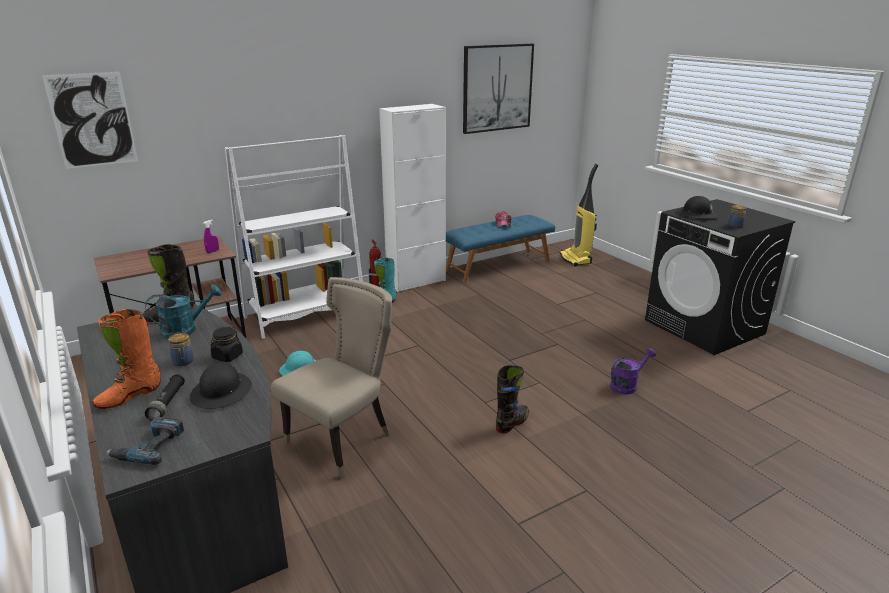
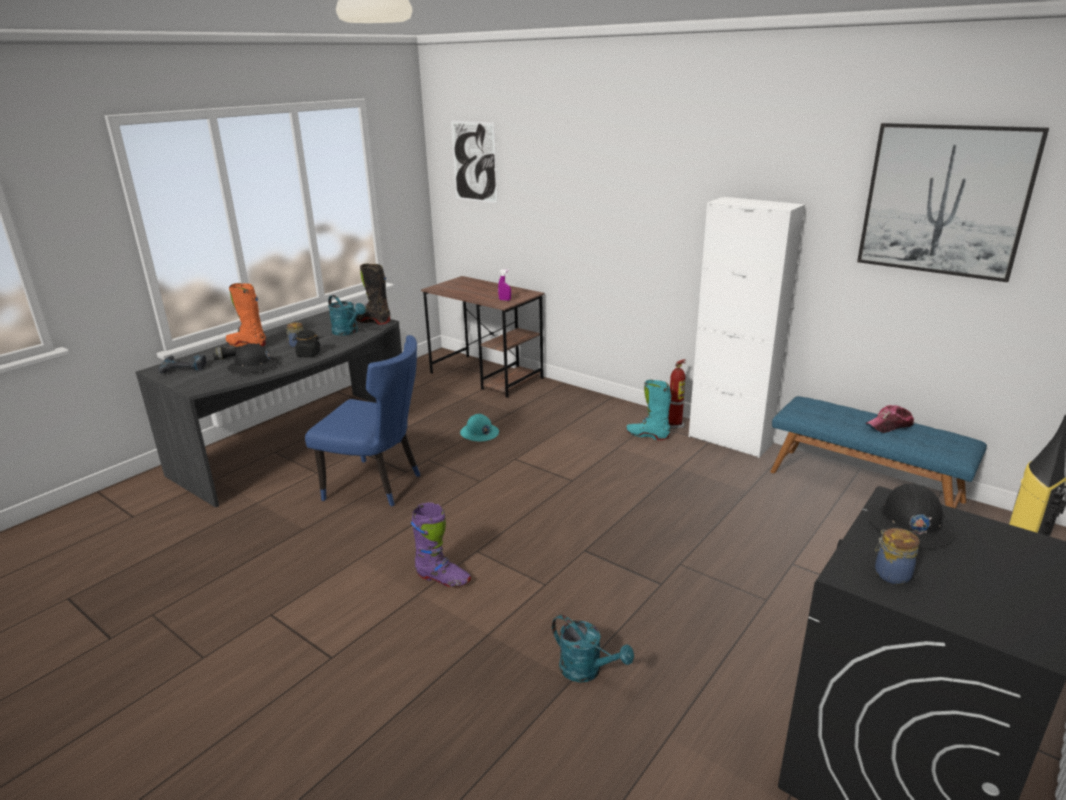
camera: 70 degrees right, 0 degrees up
white bookcase [225,135,363,339] -> none
beige chair [271,277,392,479] -> blue chair [305,335,420,506]
black boot [496,365,529,433] -> purple boot [411,503,471,587]
purple watering can [610,348,656,395] -> turquoise watering can [552,615,634,682]

